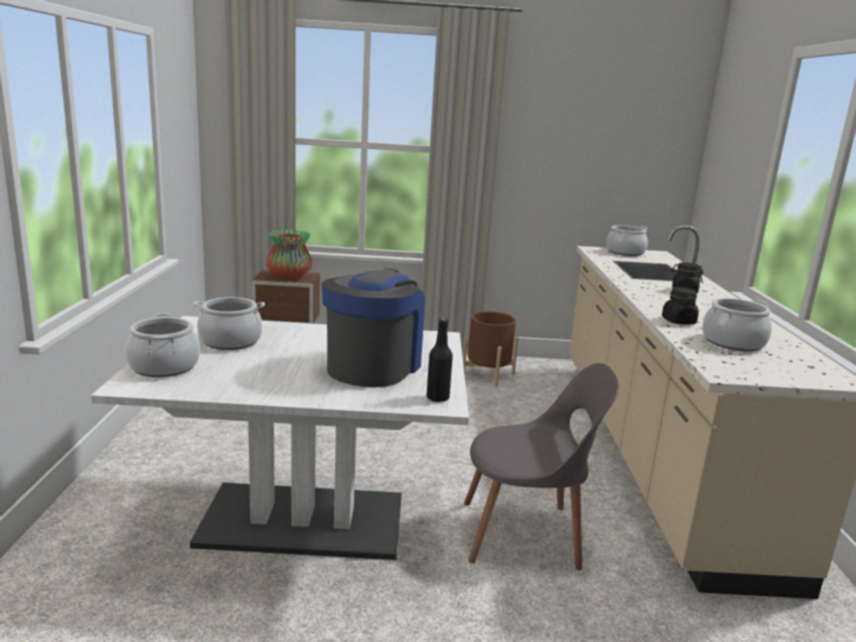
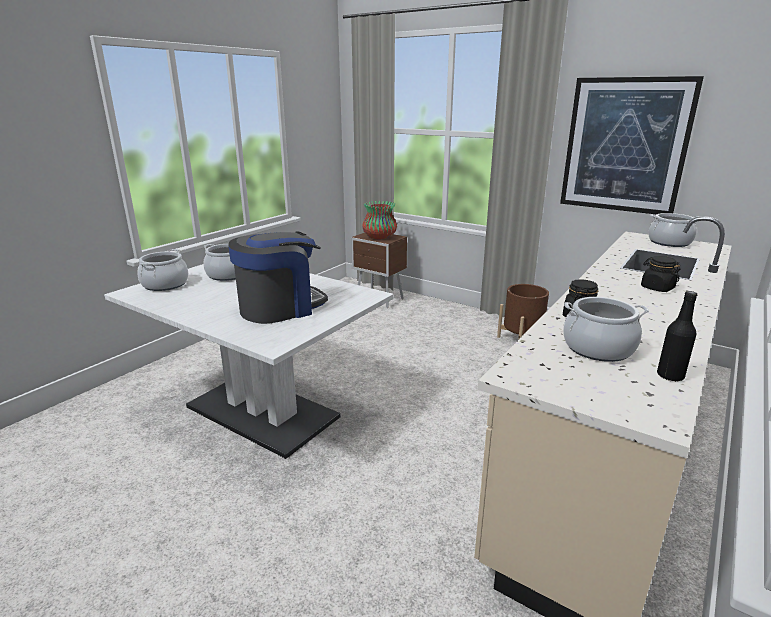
camera: 35 degrees right, 5 degrees up
black bottle [427,318,453,402] -> black bottle moved to [657,291,697,382]
grey chair [464,363,619,570] -> none
none -> picture [560,76,704,215]

